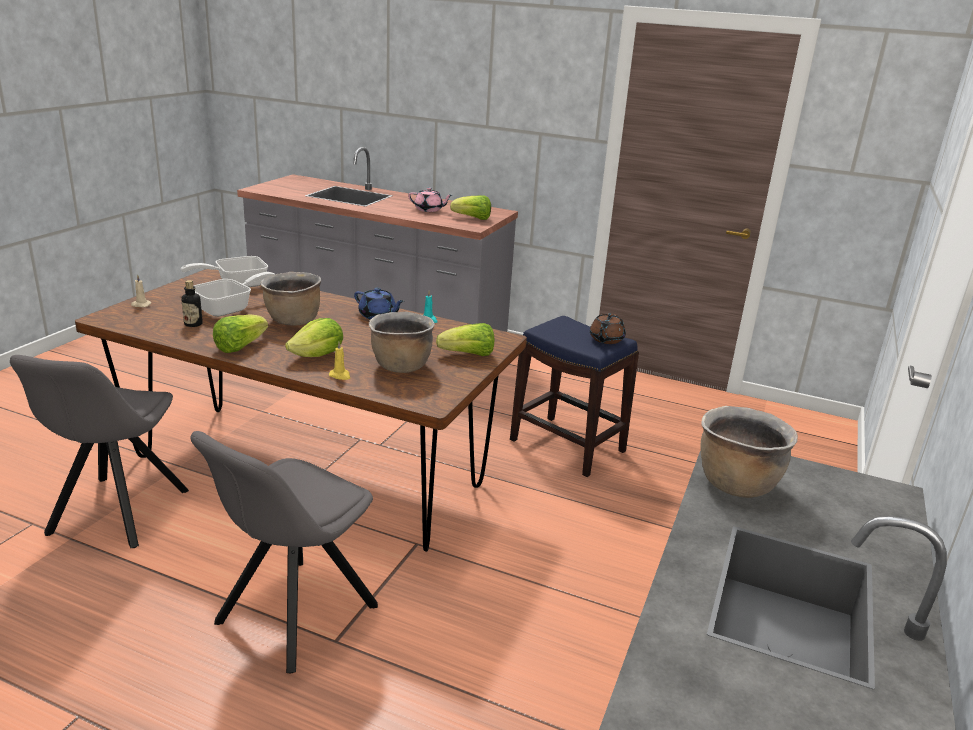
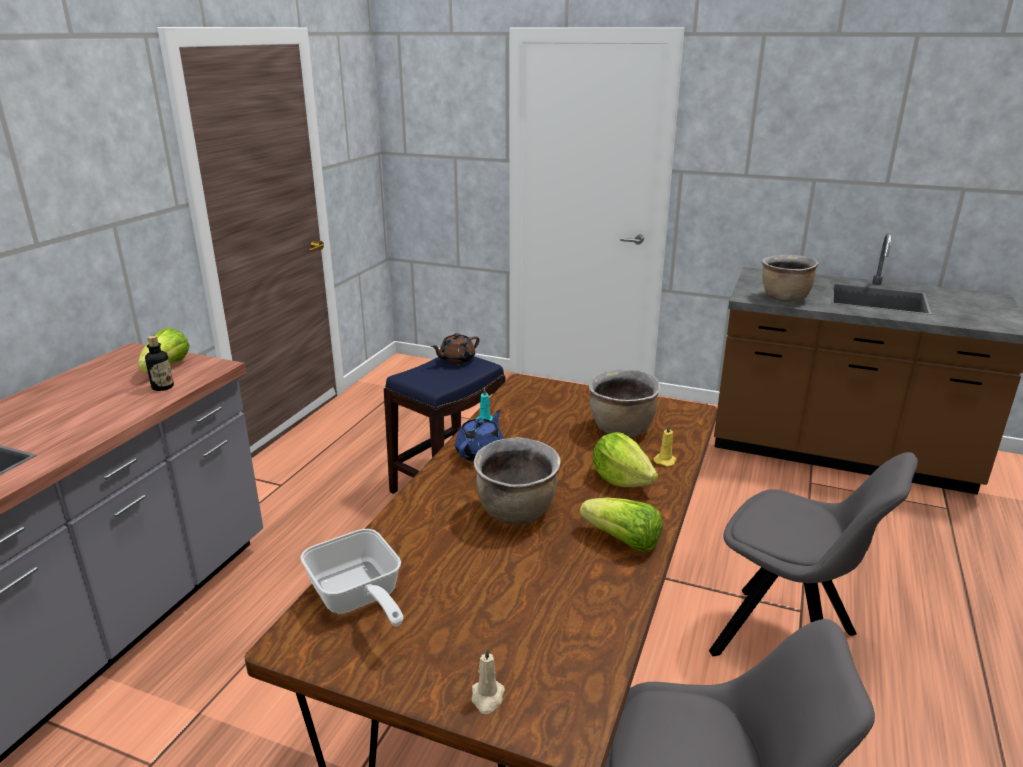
camera: 90 degrees left, 0 degrees up
bottle [181,280,203,327] -> bottle moved to [145,336,174,391]
frying pan [194,272,275,317] -> none
pink teapot [408,187,452,212] -> none
lettuce [436,323,494,356] -> none
brown teapot [590,313,626,344] -> brown teapot turned 120 degrees clockwise [431,333,480,364]

